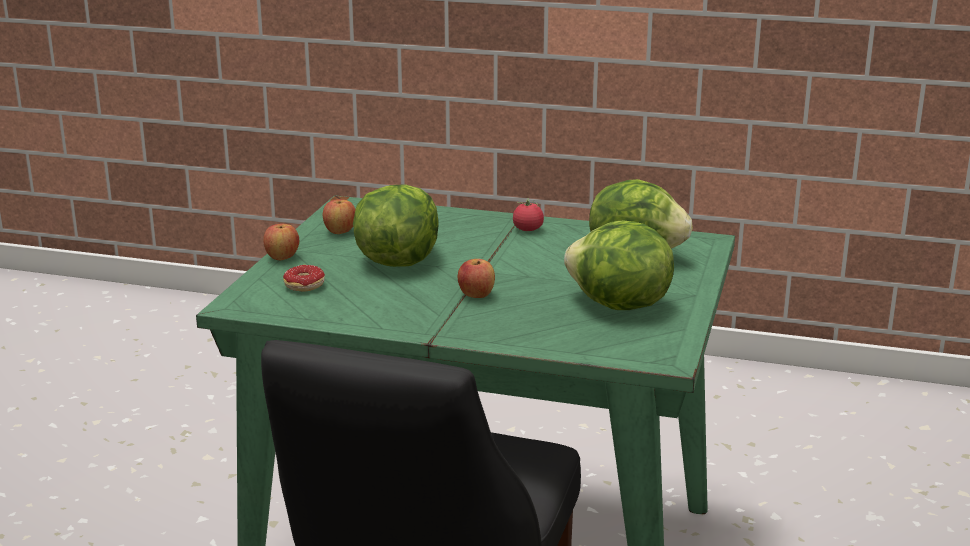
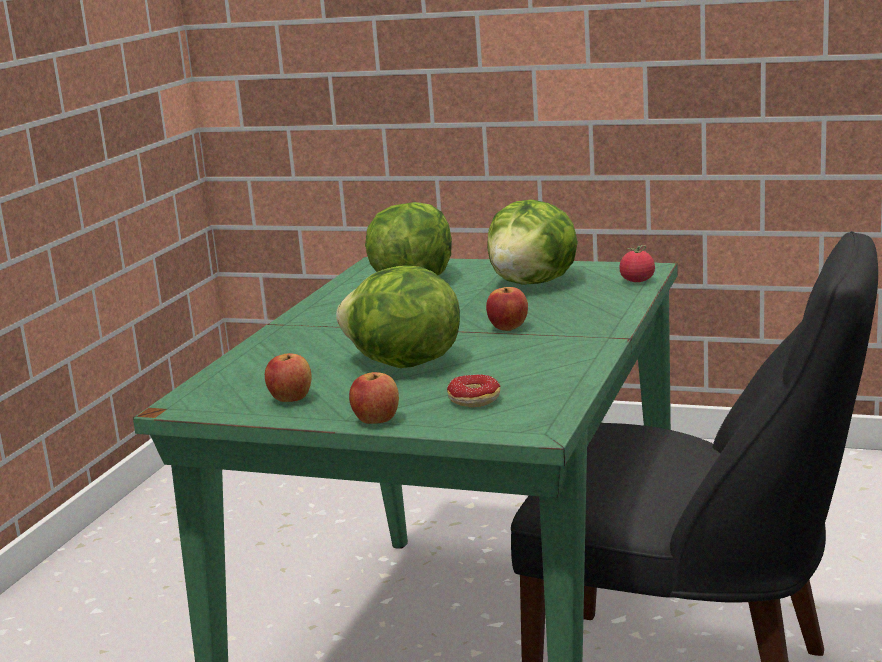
camera: 85 degrees left, 5 degrees down
tomato [513,199,544,231] -> tomato moved to [619,245,655,282]

